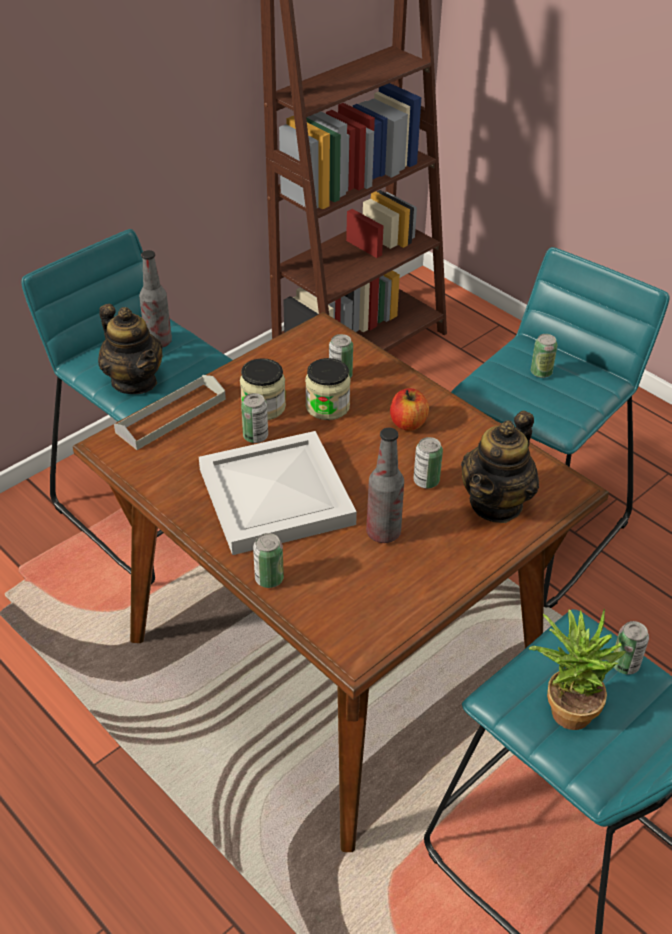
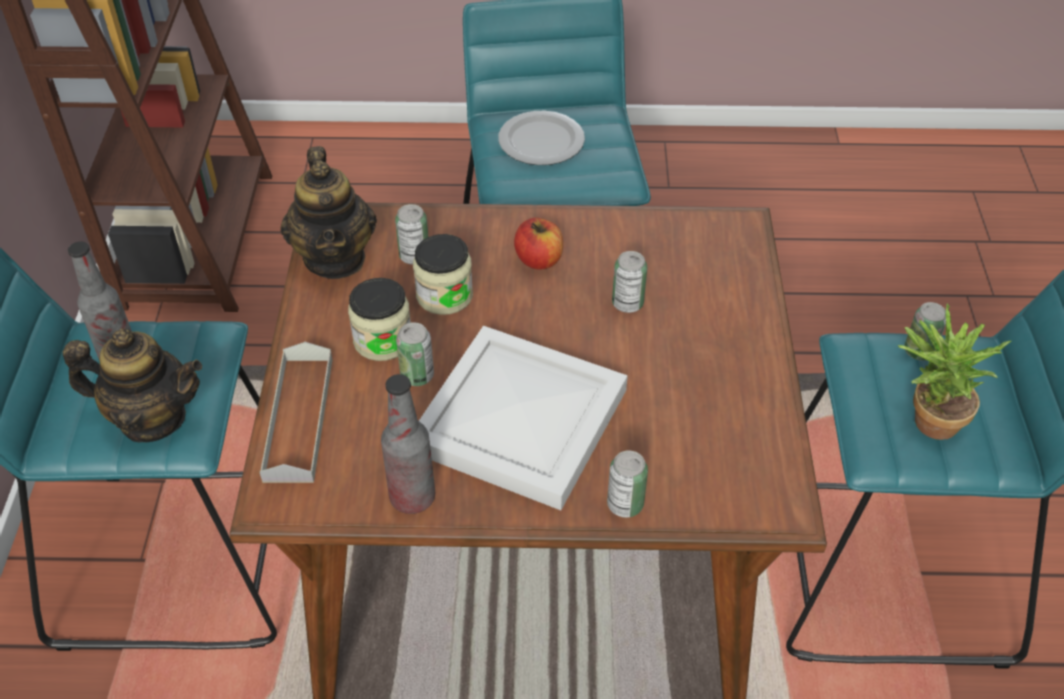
camera: 45 degrees left, 5 degrees up
bottle [366,428,404,543] -> bottle moved to [381,374,435,514]
teapot [461,411,539,523] -> teapot moved to [281,146,377,279]
can [531,334,558,378] -> plate [498,111,585,165]

